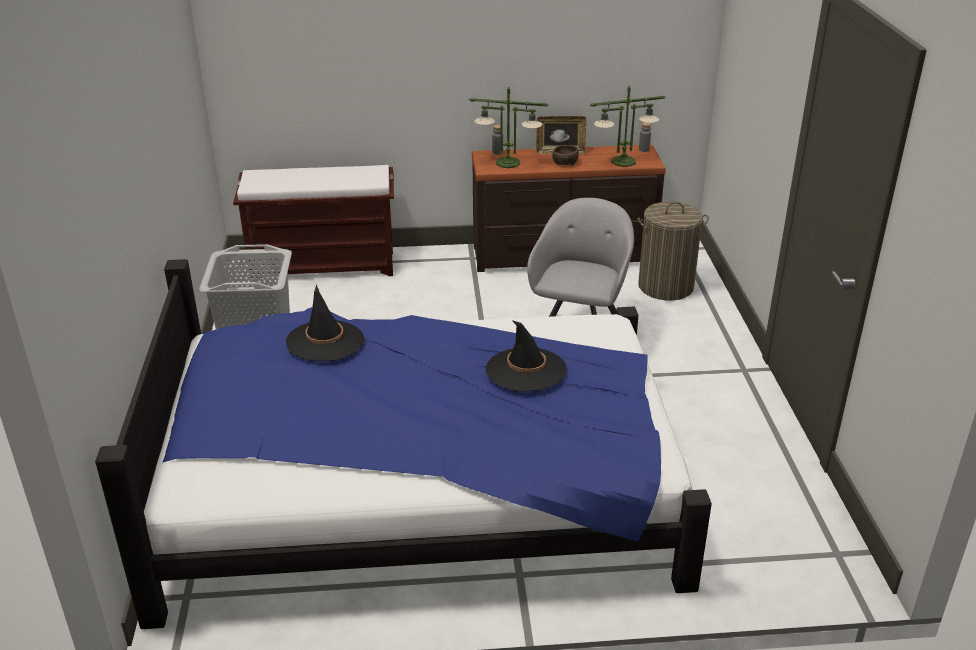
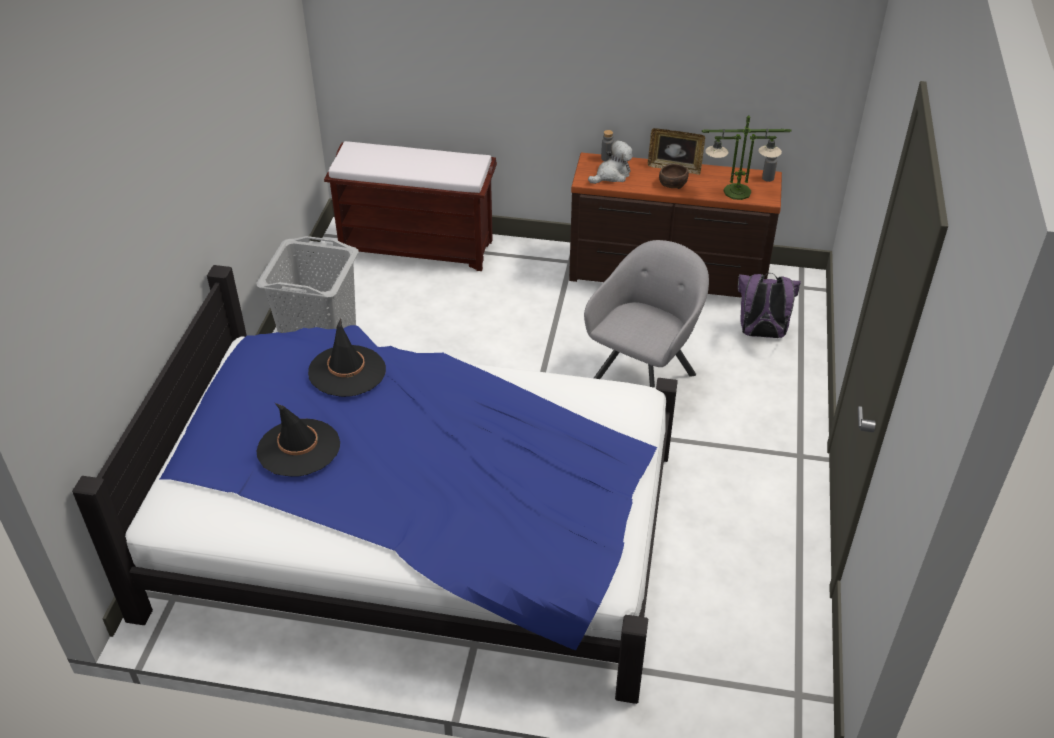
camera: 15 degrees right, 10 degrees up
table lamp [469,87,549,168] -> plush toy [588,140,633,184]
black hat [486,320,567,391] -> black hat moved to [257,403,340,476]
laundry basket [638,202,709,301] -> purple backpack [738,273,801,338]

